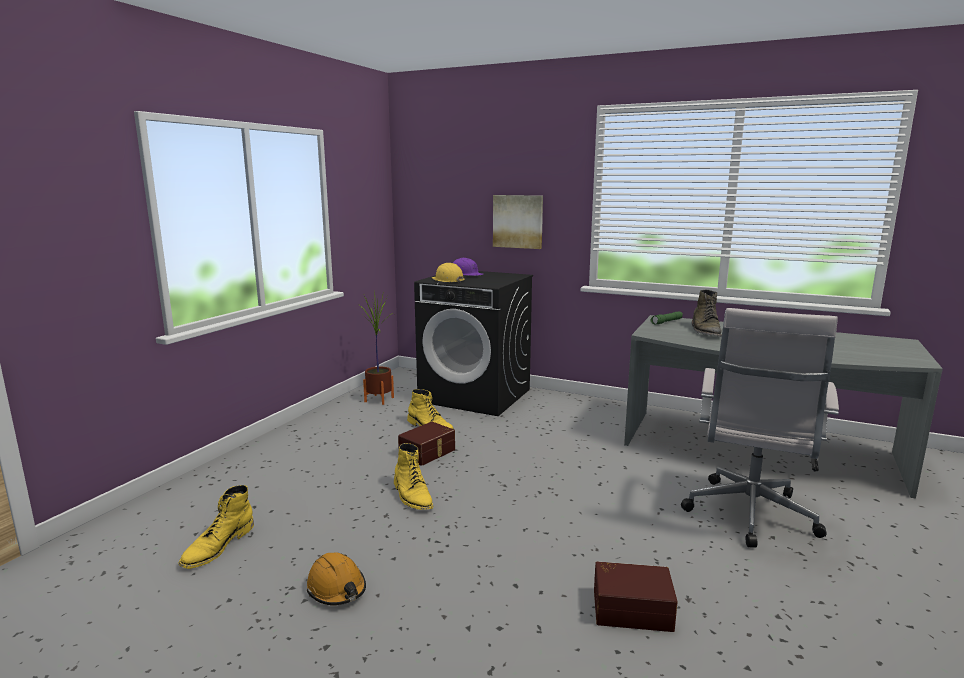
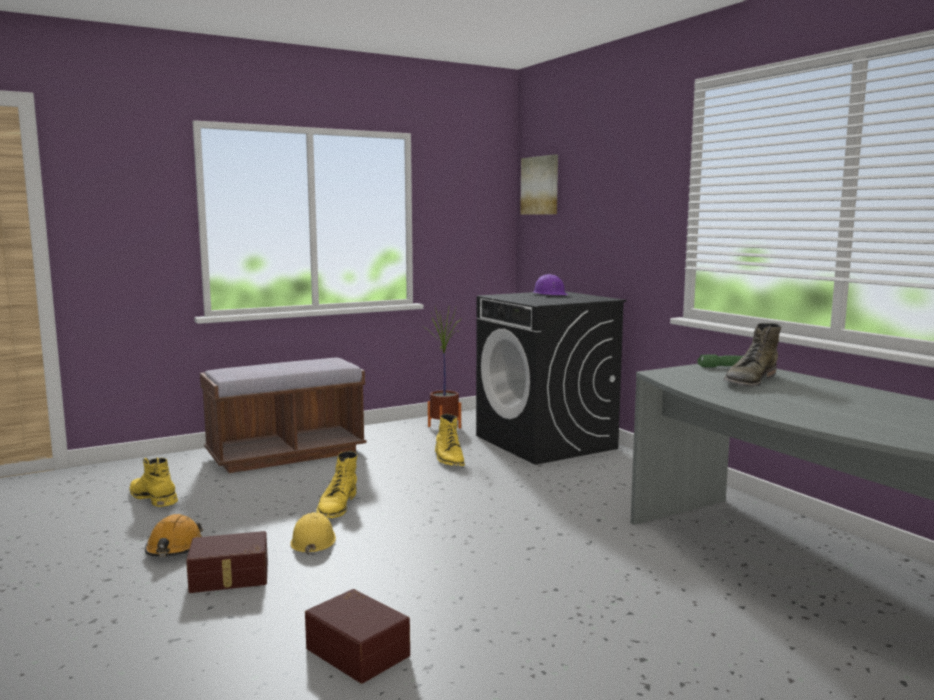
camera: 35 degrees right, 5 degrees down
yellow boot [178,485,254,569] -> yellow boot turned 75 degrees clockwise [129,457,178,507]
brown storage box [398,422,455,466] -> brown storage box moved to [186,531,268,593]
yellow hard hat [432,263,465,283] -> yellow hard hat moved to [290,512,336,555]
picture [493,195,543,249] -> picture moved to [520,154,558,215]
white office chair [681,308,839,548] -> none
none -> brown bench [200,358,367,473]

